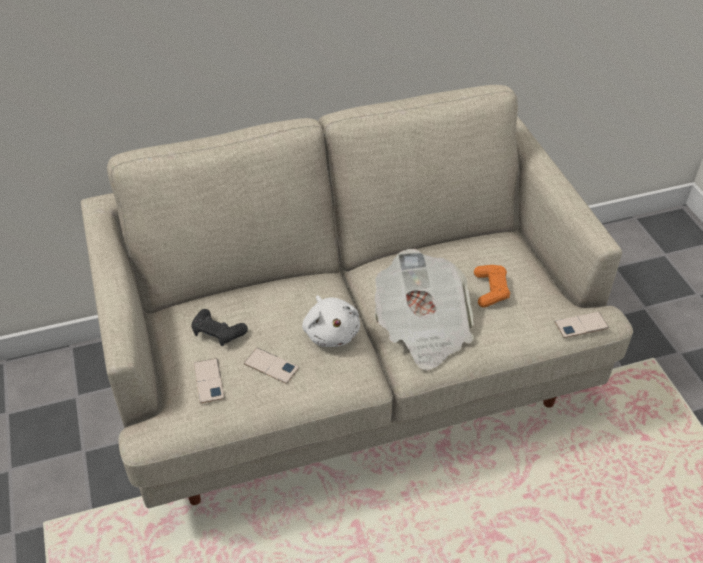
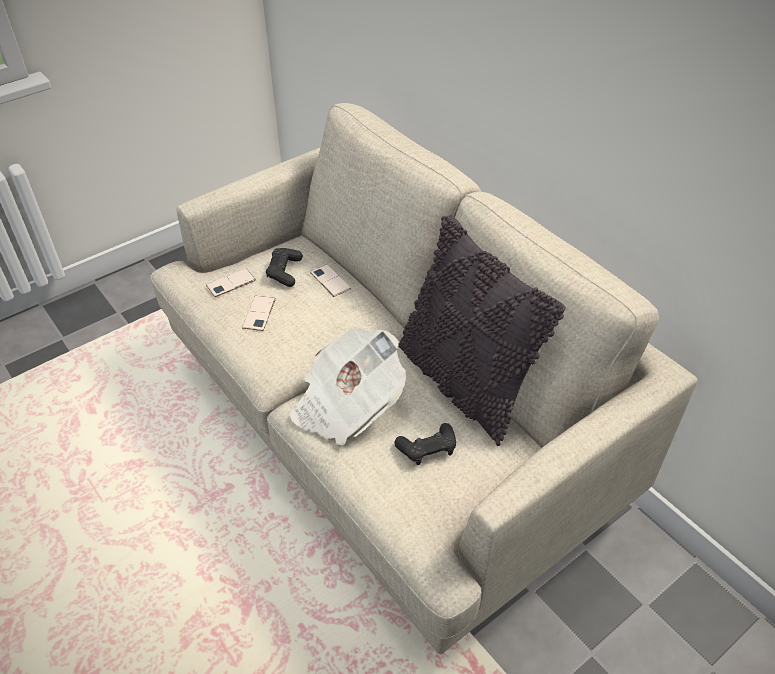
camera: 70 degrees right, 0 degrees up
white plush toy [302,295,360,347] -> none
orange game controller [474,265,510,308] -> black game controller [394,423,456,465]
phone [555,312,609,338] -> phone moved to [310,264,351,297]
none -> black pillow [399,214,566,446]

